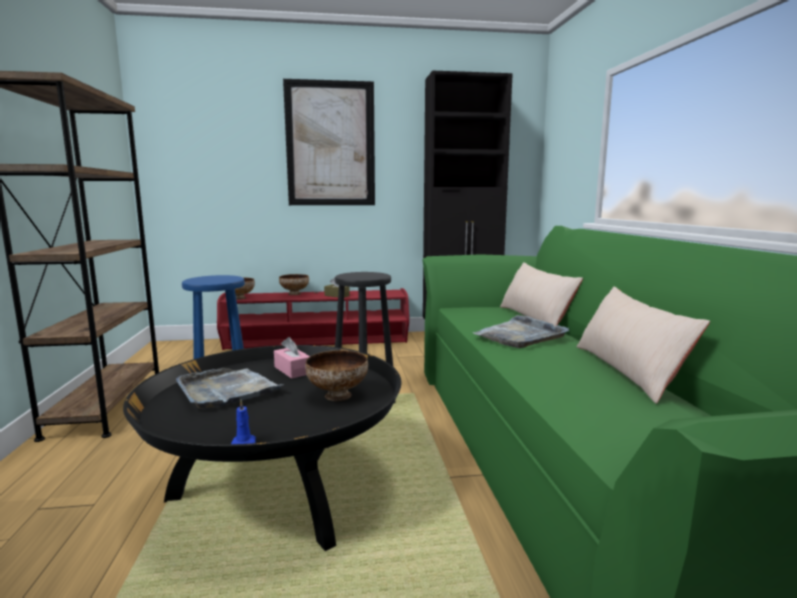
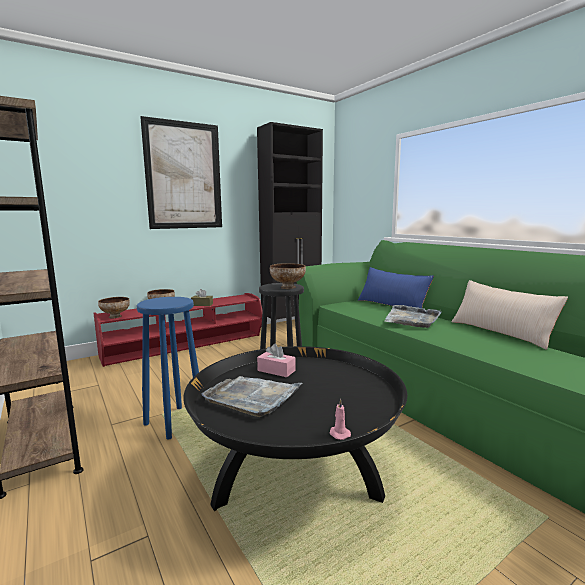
camera: 25 degrees left, 0 degrees up
blue candle [231,400,256,444] -> pink candle [330,399,351,440]
bowl [305,350,368,401] -> bowl moved to [270,263,306,289]
beige pillow [500,262,583,327] -> blue pillow [358,267,434,308]

